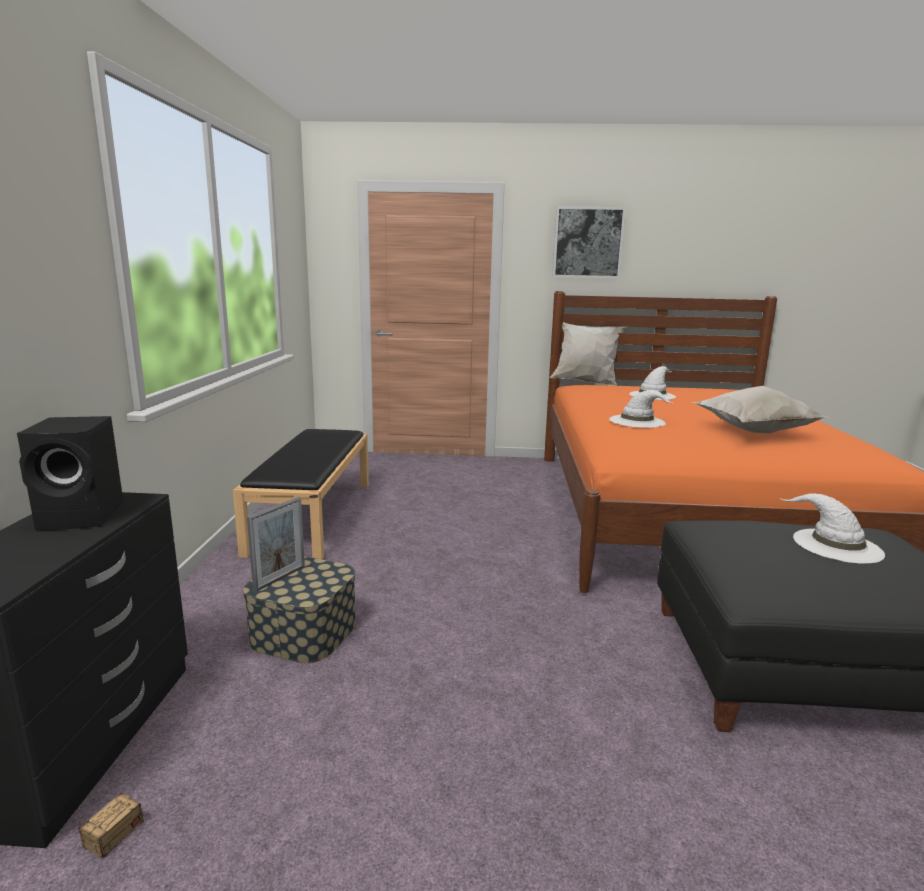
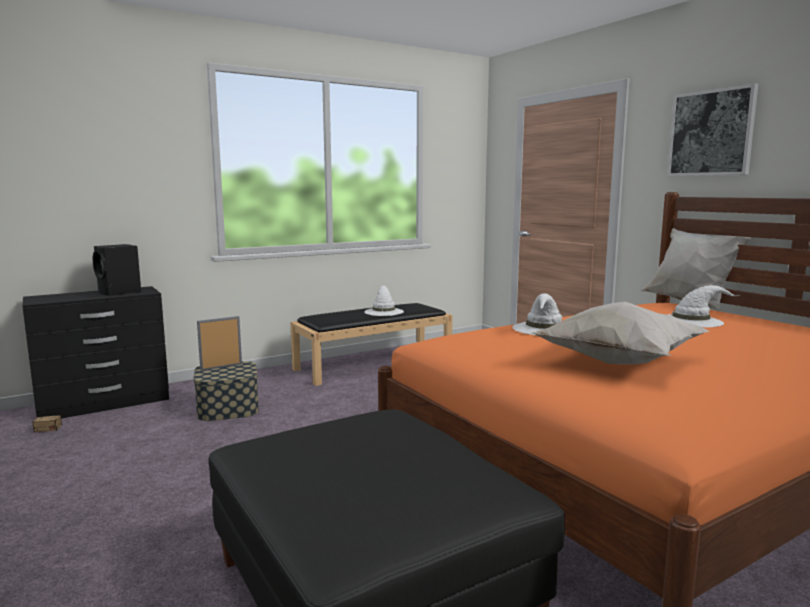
camera: 55 degrees right, 5 degrees down
picture frame [247,497,305,592] -> picture frame turned 150 degrees clockwise [197,316,242,371]
white hat [780,493,885,563] -> white hat moved to [364,286,404,316]

